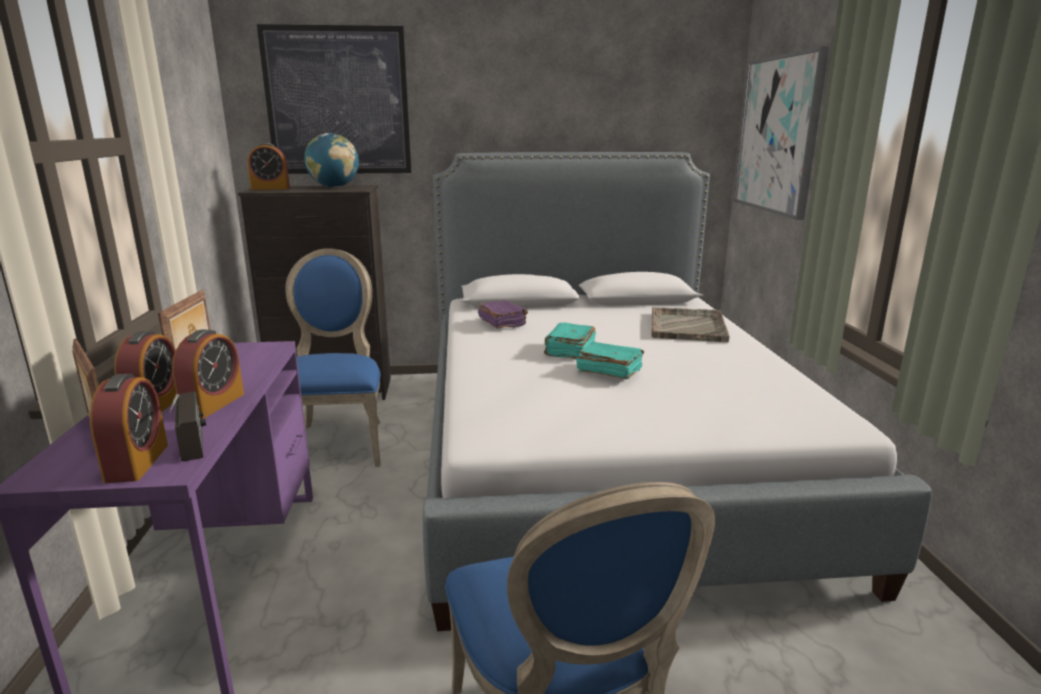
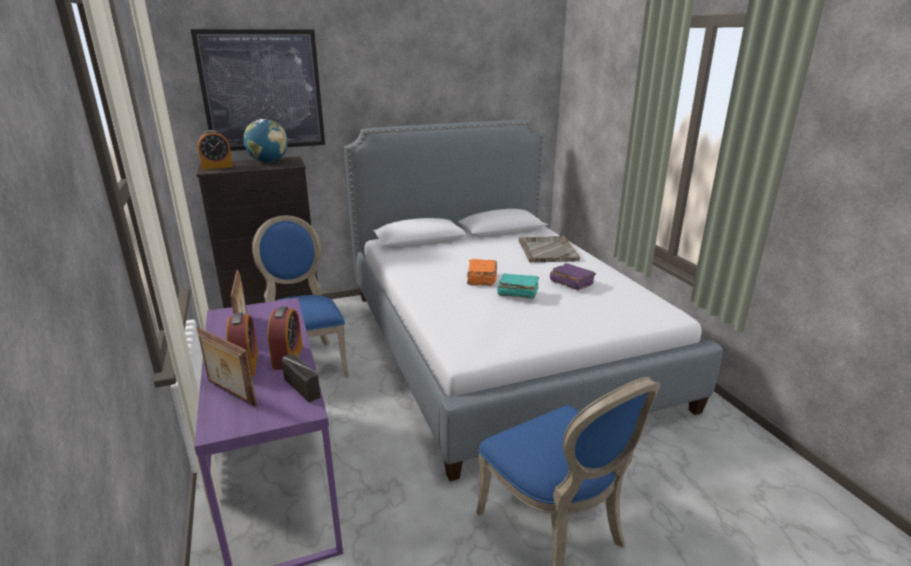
camera: 15 degrees left, 5 degrees up
alarm clock [90,374,168,483] -> none
purple book [478,300,528,329] -> purple book moved to [550,263,596,290]
turquoise book [544,323,596,359] -> orange book [467,259,497,286]
picture [733,46,829,220] -> none

